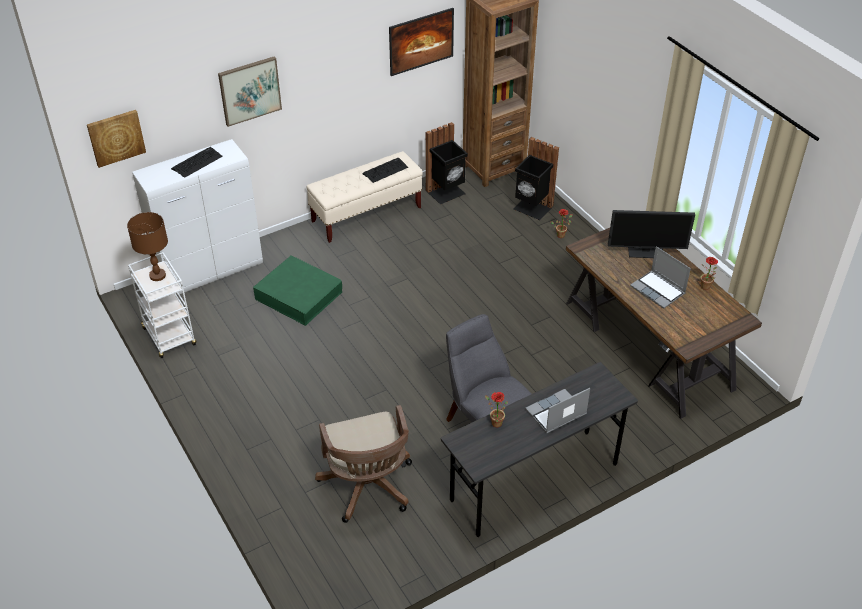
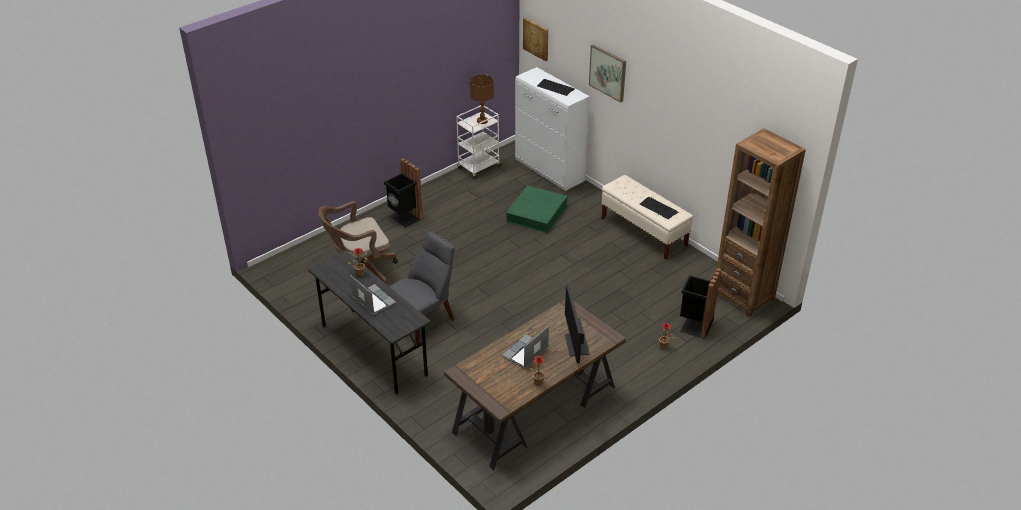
camera: 80 degrees right, 5 degrees down
picture [389,8,454,76] -> none
black trash can [426,122,468,205] -> black trash can moved to [384,158,423,228]

